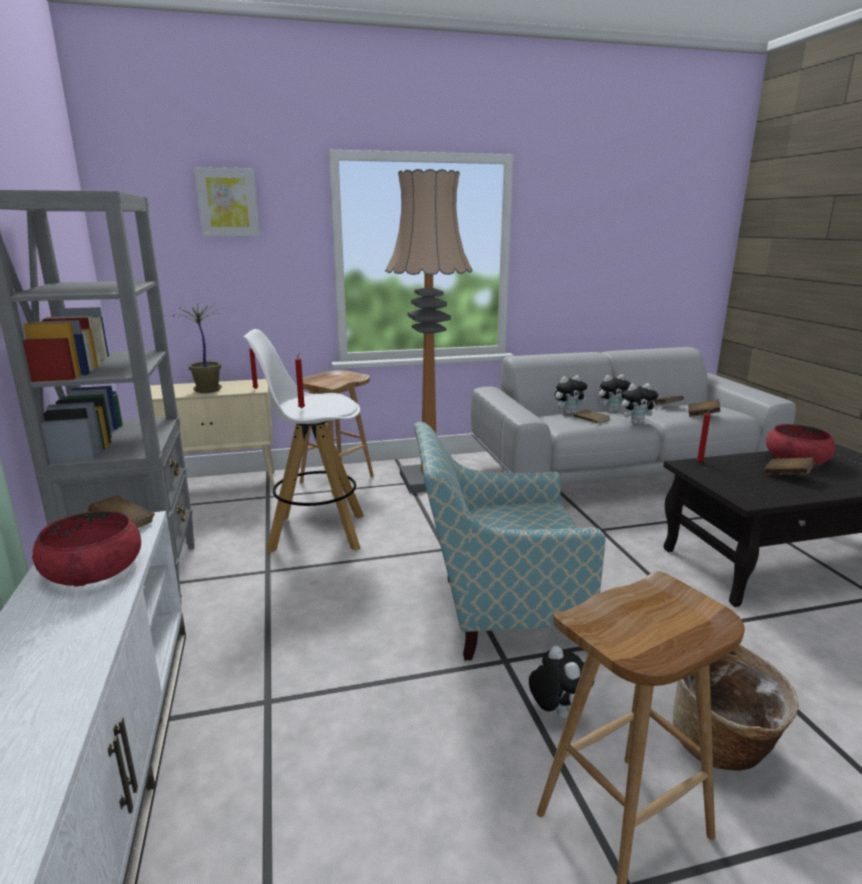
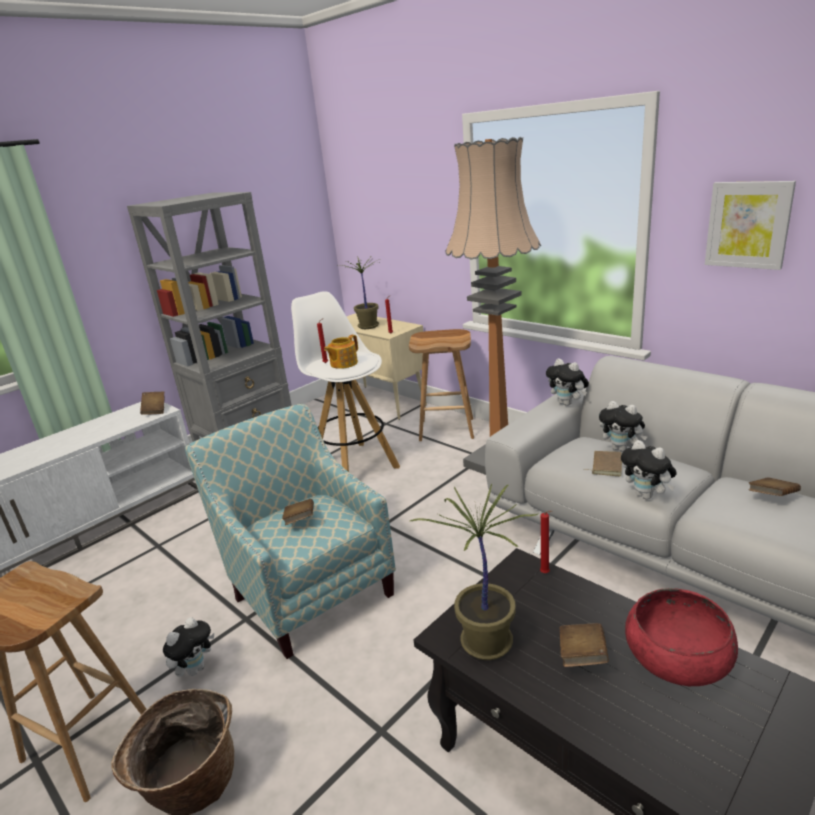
camera: 60 degrees right, 5 degrees up
red bowl [32,510,141,587] -> none
picture [194,167,260,237] -> picture moved to [705,181,796,270]
plush toy [599,374,631,412] -> plush toy moved to [546,359,589,406]
brown book [688,399,721,417] -> brown book moved to [282,499,314,525]
none -> teapot [324,335,358,369]
none -> potted plant [410,484,539,660]

